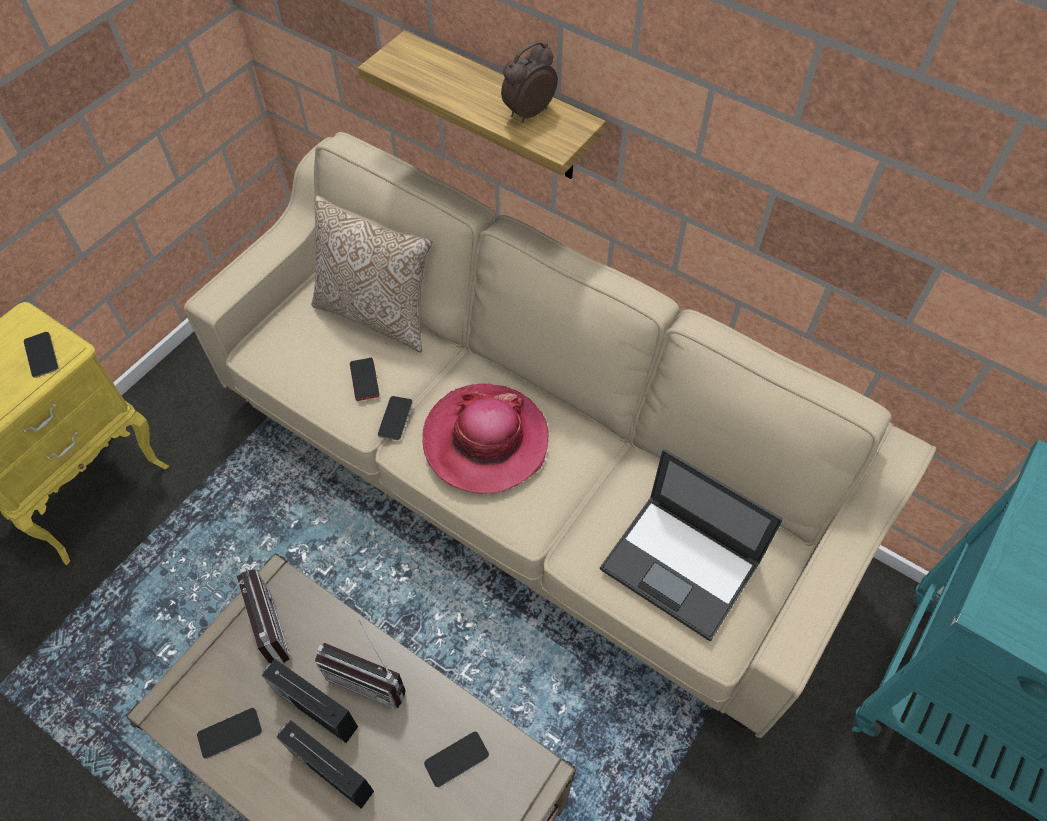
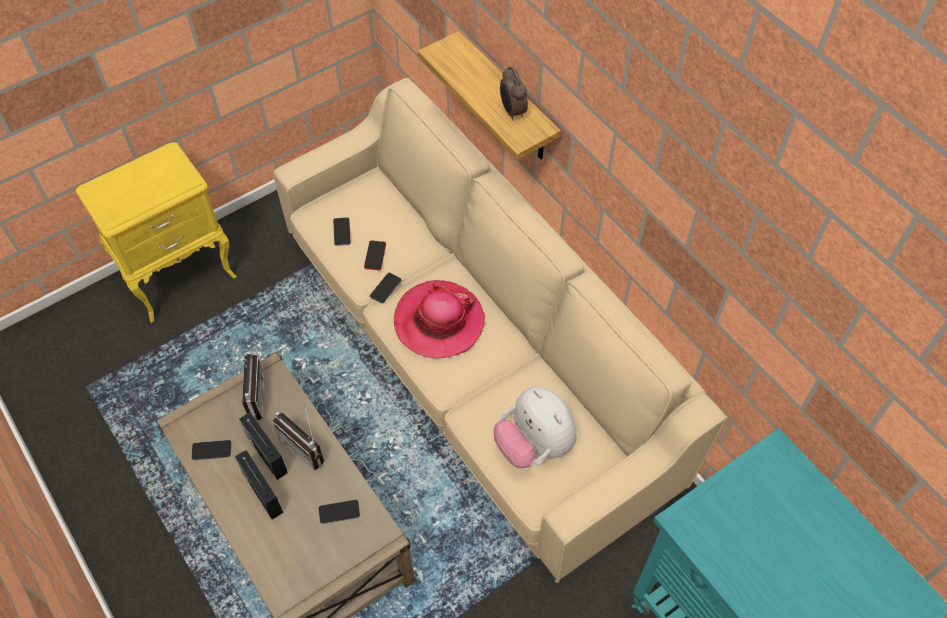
camera: 20 degrees right, 0 degrees up
phone [24,332,59,378] -> phone moved to [333,217,351,246]
pillow [312,196,433,353] -> none
alarm clock [501,41,558,123] -> alarm clock turned 90 degrees counterclockwise [500,66,528,121]
laptop [600,449,783,641] -> plush toy [493,386,577,468]

